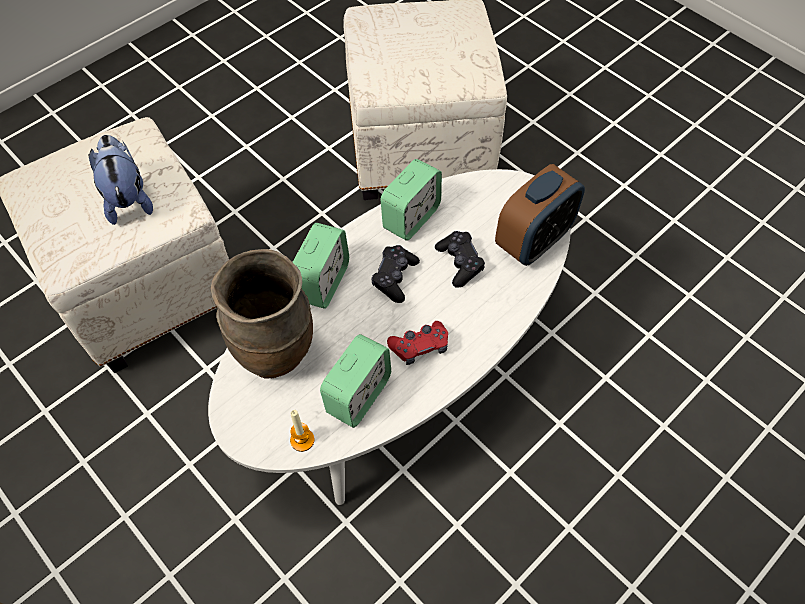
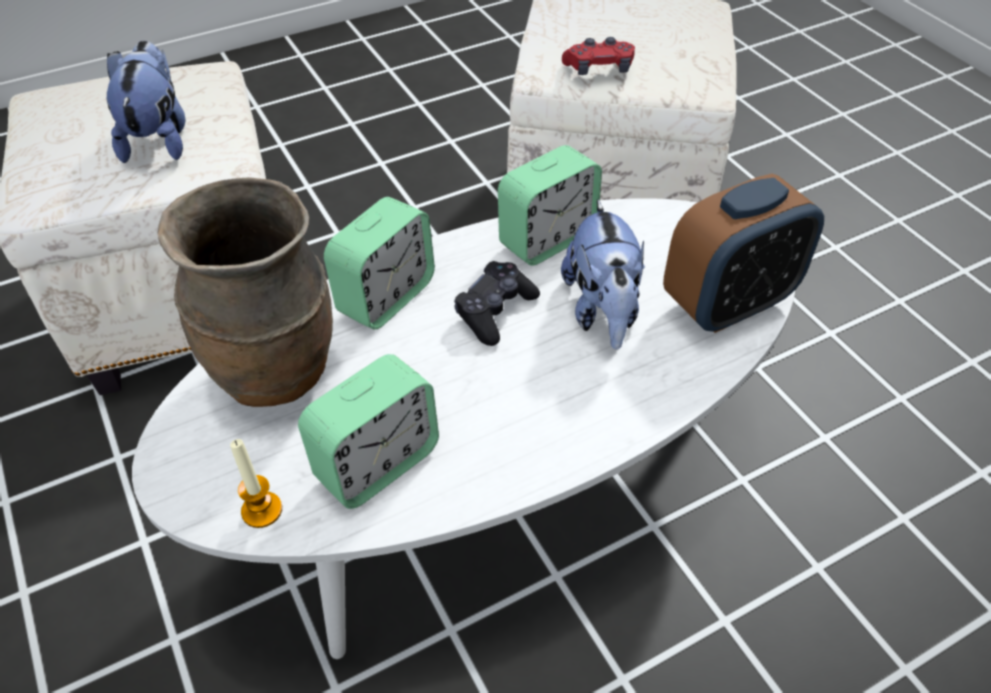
camera: 15 degrees right, 10 degrees down
red game controller [387,321,448,365] -> red game controller moved to [562,37,635,75]
black game controller [435,231,485,288] -> plush toy [561,199,645,349]

